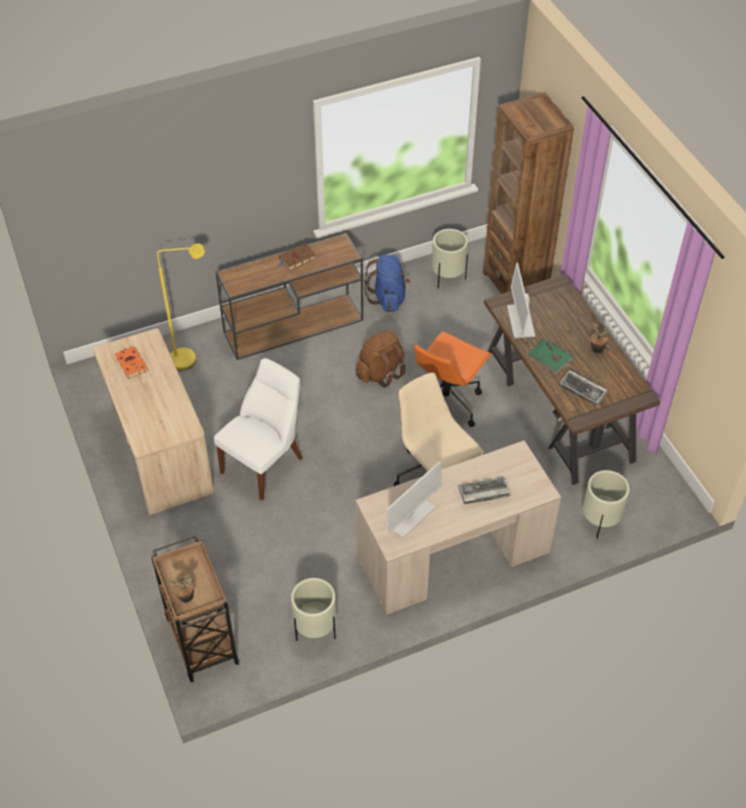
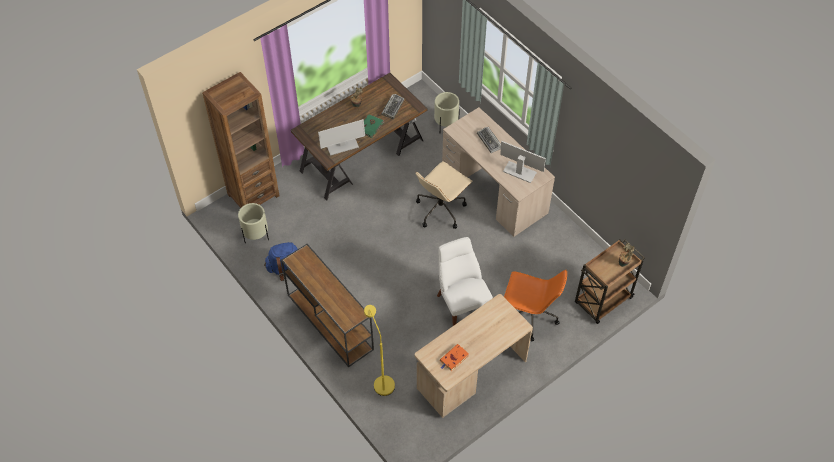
camera: 105 degrees left, 5 degrees up
white chair [214,358,303,500] -> white chair turned 45 degrees clockwise [437,237,493,326]
brown book [278,244,316,270] -> none
beige planter [291,578,336,641] -> none
brown backpack [356,330,406,388] -> none
orange office chair [414,331,491,427] -> orange office chair moved to [504,270,567,341]

